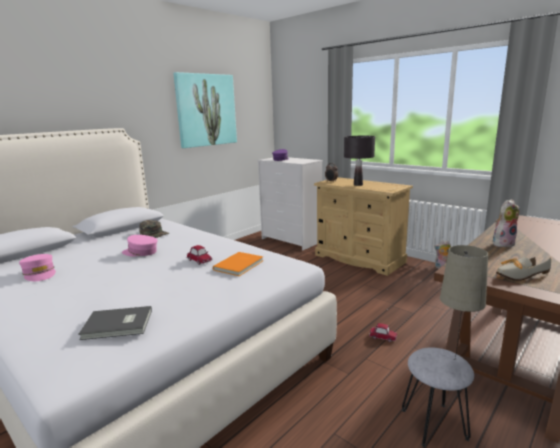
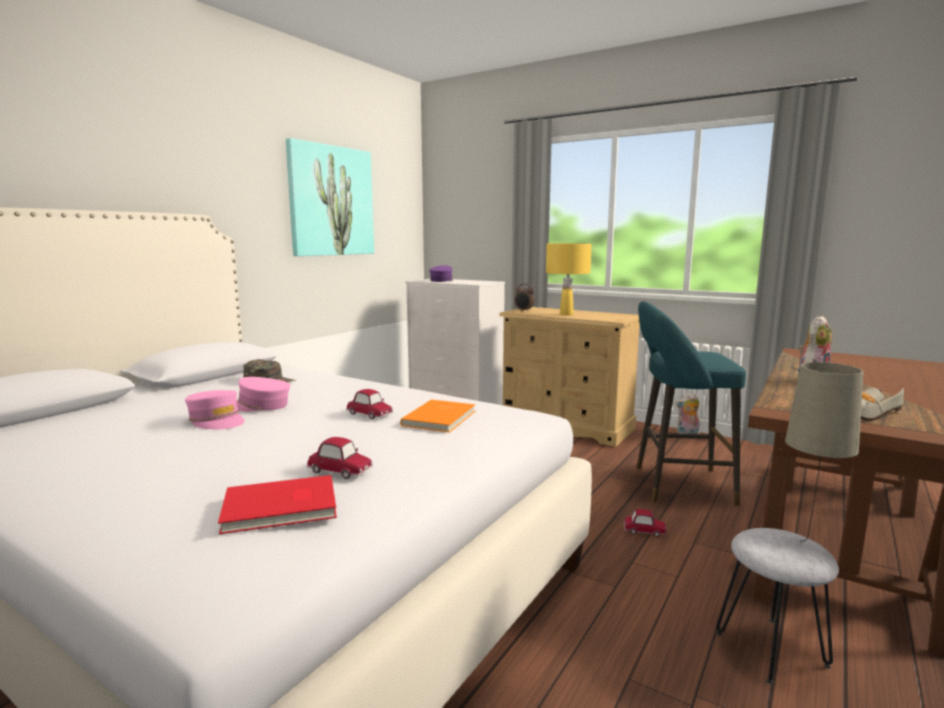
camera: 10 degrees left, 5 degrees down
pink cap [19,254,56,281] -> pink cap moved to [185,390,244,429]
grey book [78,306,152,340] -> red book [218,475,337,534]
black table lamp [344,136,375,186] -> yellow table lamp [546,243,592,315]
none -> toy car [307,437,373,479]
none -> turquoise stool [636,301,746,506]

